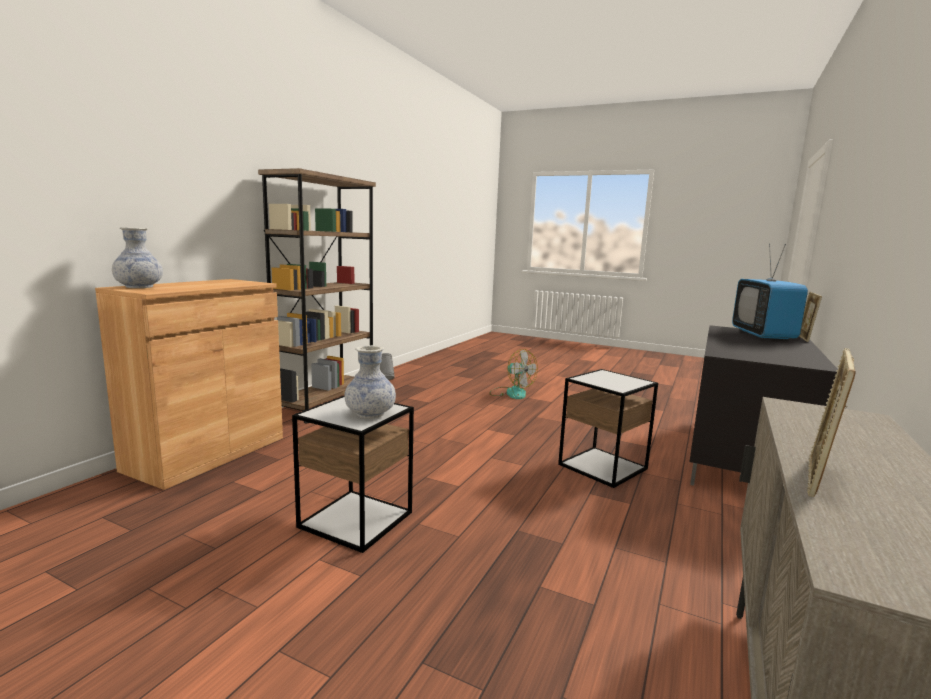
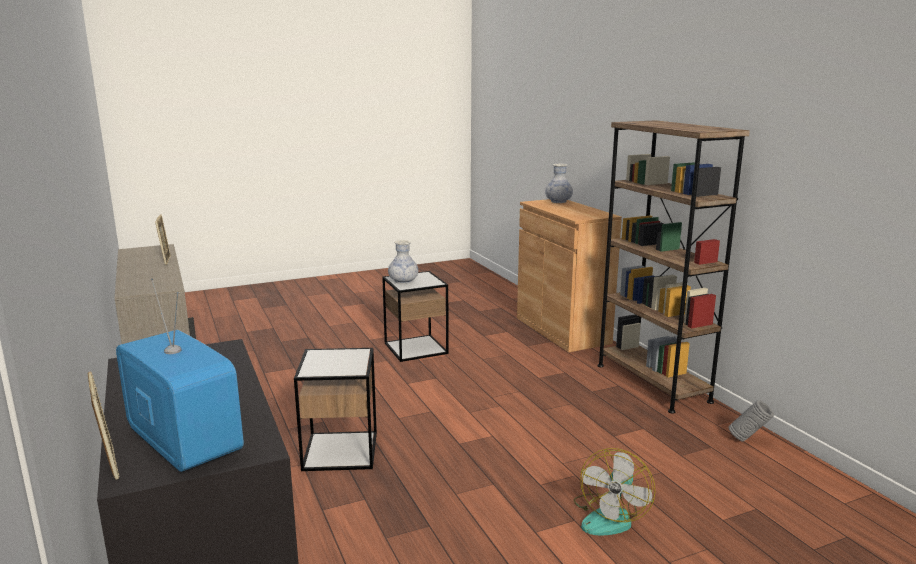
camera: 130 degrees right, 5 degrees up
fan [489,349,538,399] -> fan turned 60 degrees counterclockwise [574,448,655,535]

